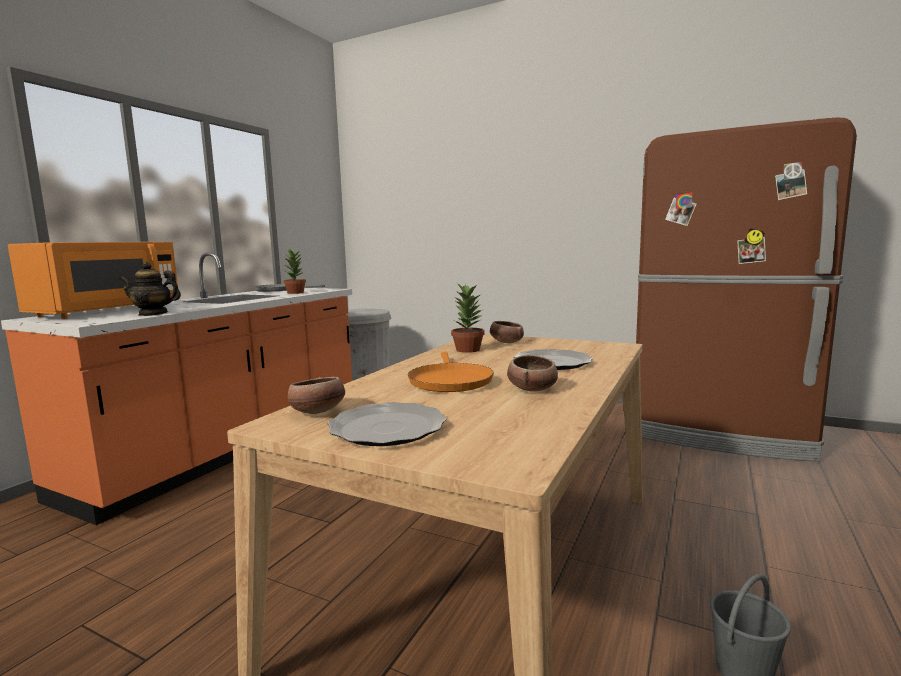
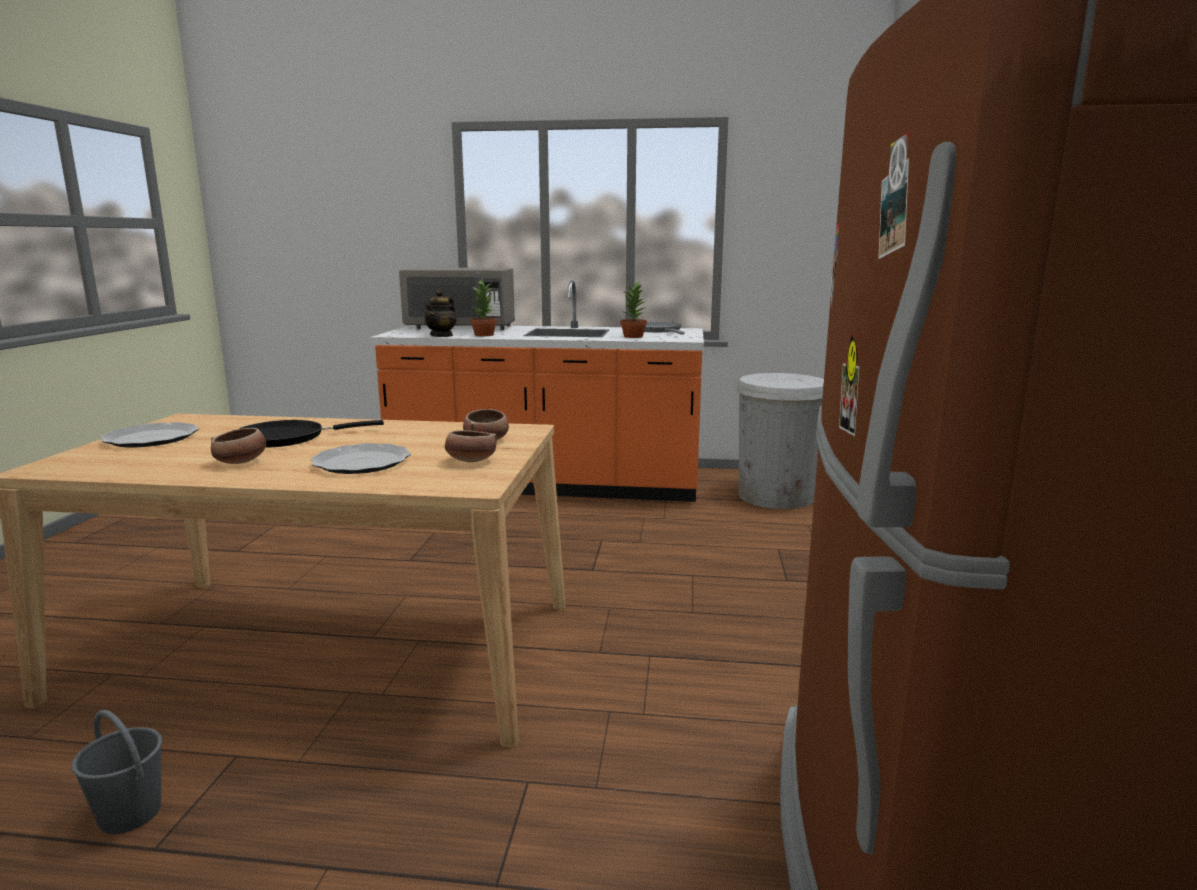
camera: 70 degrees right, 5 degrees up
orange microwave [8,242,178,319] -> grey microwave [399,268,515,330]
teapot [119,262,181,316] -> teapot turned 135 degrees counterclockwise [424,290,456,337]
bowl [288,377,345,414] -> bowl moved to [445,430,497,462]
orange frying pan [408,352,494,392] -> black frying pan [239,420,384,448]
potted plant [451,284,484,353] -> potted plant moved to [470,281,497,336]

